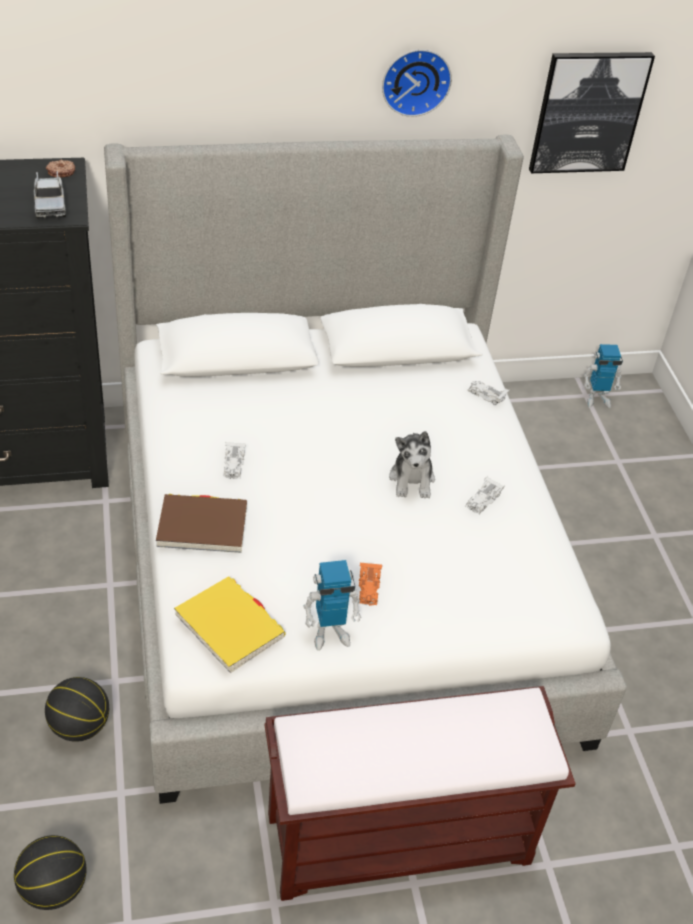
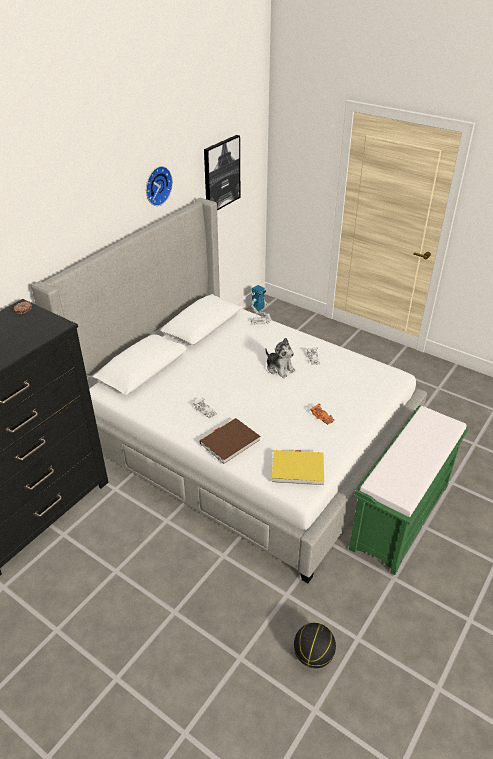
camera: 40 degrees left, 5 degrees down
toy truck [34,171,66,218] -> none
basketball [45,677,109,742] -> none
brown bench [265,686,576,901] -> green bench [349,405,468,575]
toy robot [304,560,361,651] -> none

